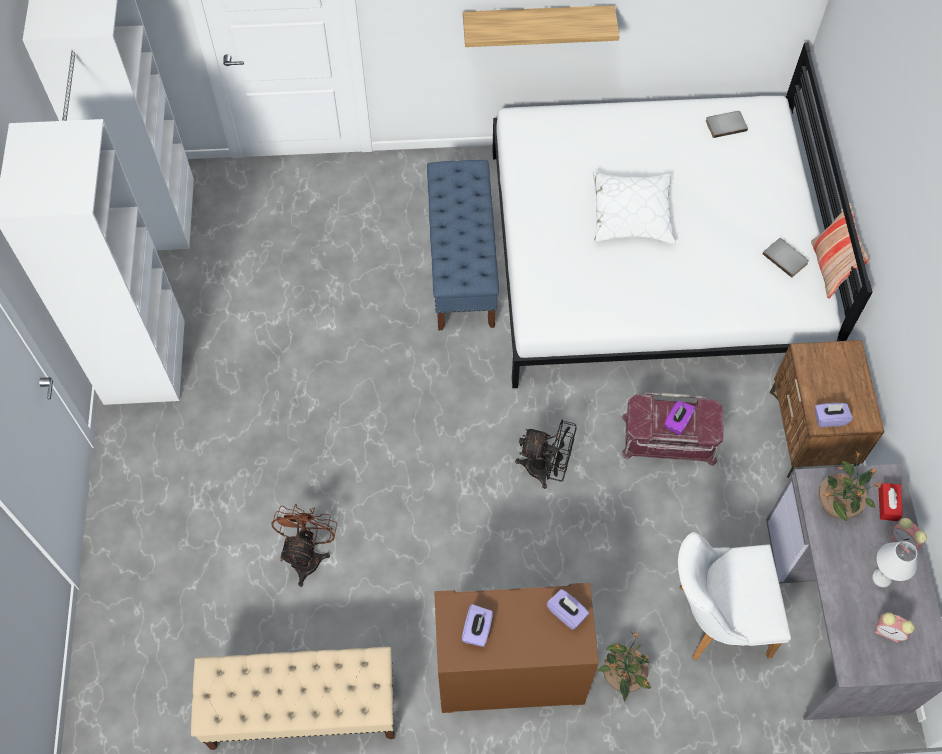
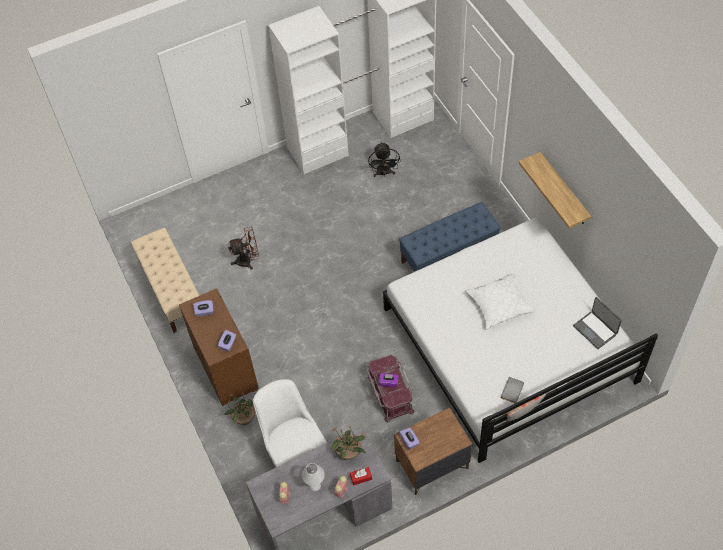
camera: 70 degrees right, 5 degrees down
black fan [515,420,577,489] -> black fan moved to [368,142,400,177]
grey book [706,111,748,138] -> laptop [573,297,622,349]

